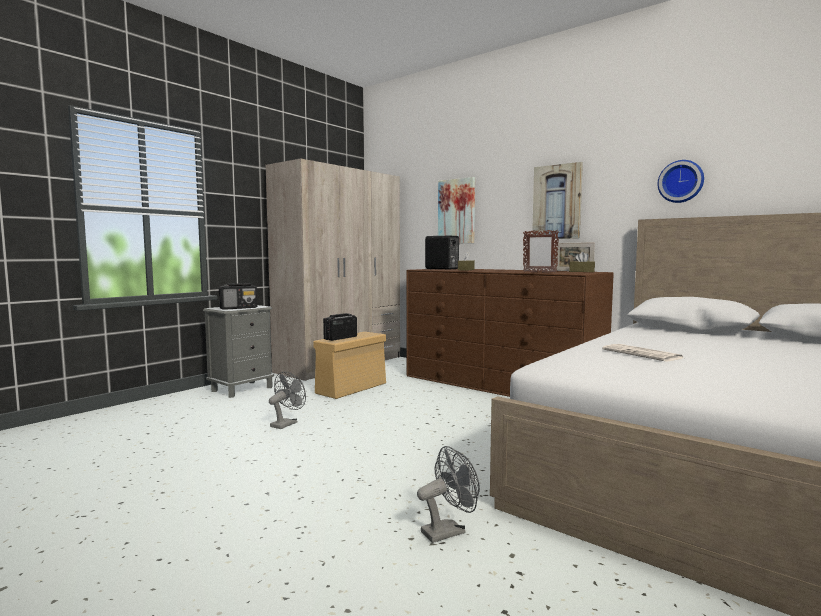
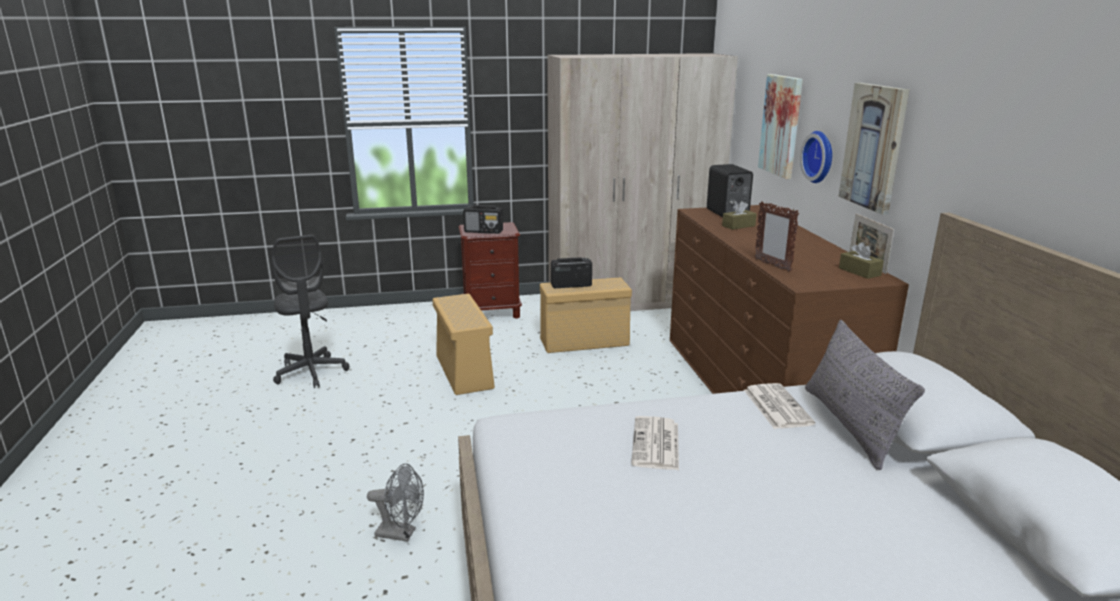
camera: 40 degrees right, 15 degrees up
grey nightstand [203,305,274,398] -> brown nightstand [459,222,522,319]
grey fan [269,372,306,429] -> beige storage box [432,294,495,395]
wall clock [657,160,704,203] -> wall clock moved to [800,131,832,183]
none -> grey office chair [271,235,349,388]
none -> newspaper [744,383,815,429]
none -> grey pillow [805,320,925,470]

